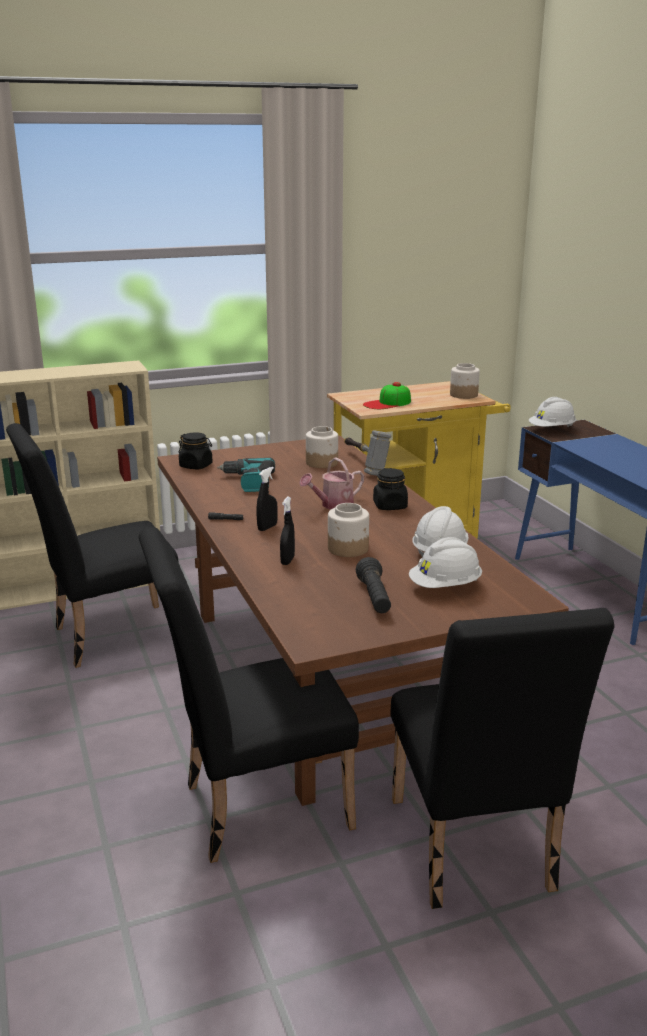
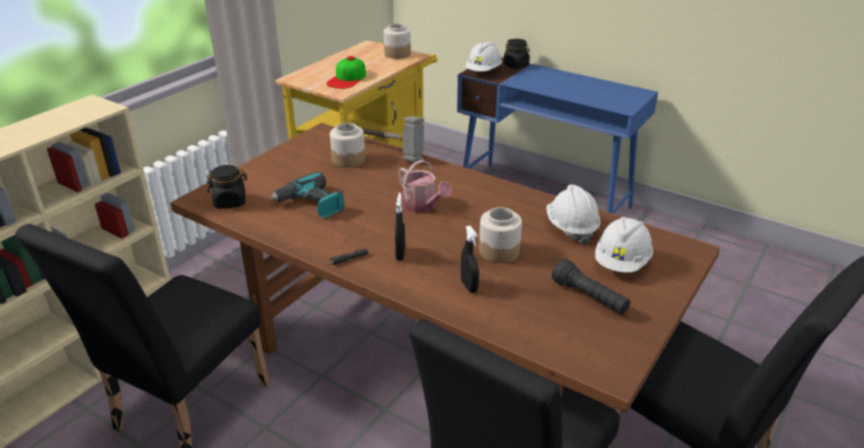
camera: 35 degrees left, 10 degrees up
watering can [299,458,364,510] -> watering can turned 60 degrees counterclockwise [398,159,452,213]
black jar [373,468,408,510] -> black jar moved to [503,39,530,69]

